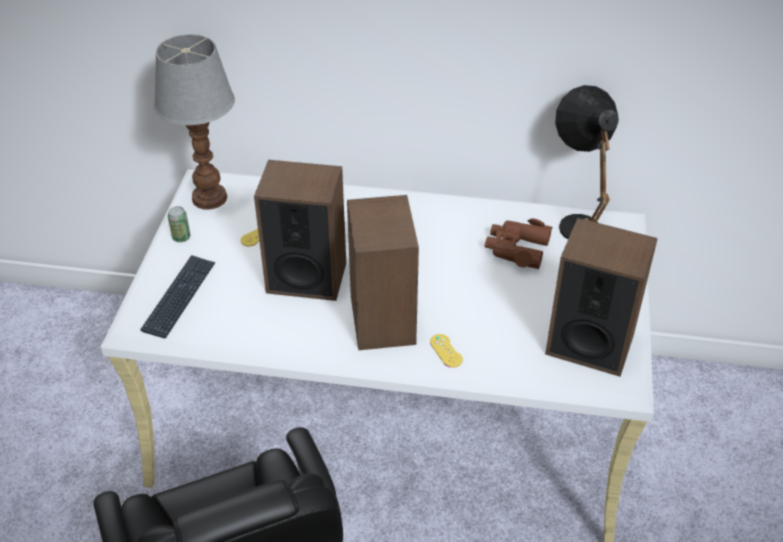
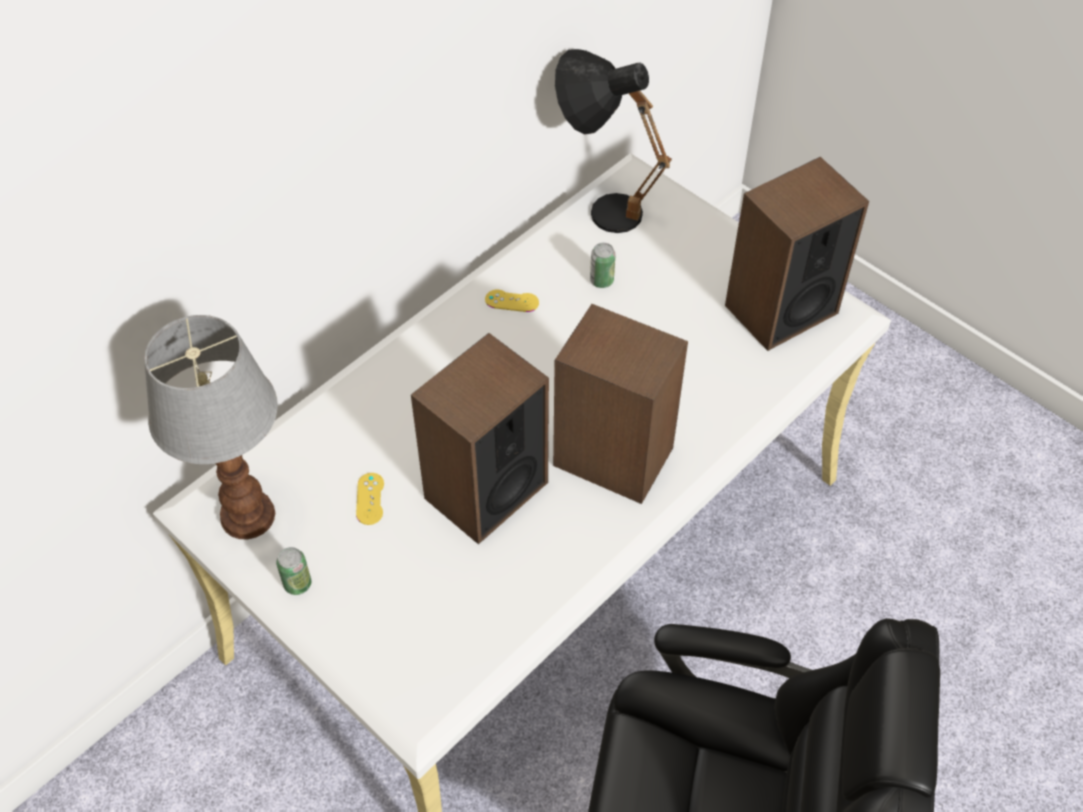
camera: 55 degrees left, 10 degrees up
keyboard [140,255,216,338] -> none
yellow game controller [430,334,463,368] -> yellow game controller moved to [485,290,539,312]
brown binoculars [485,219,553,269] -> can [590,243,616,288]

